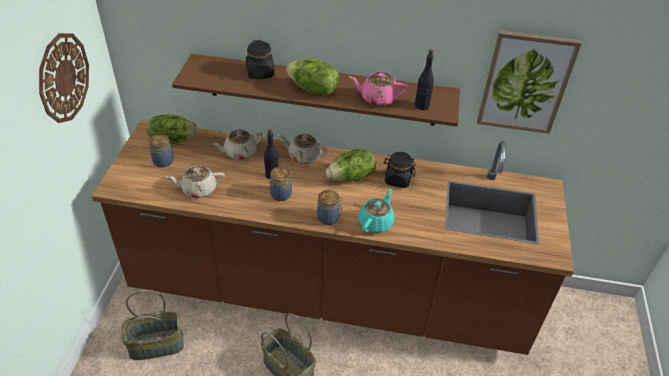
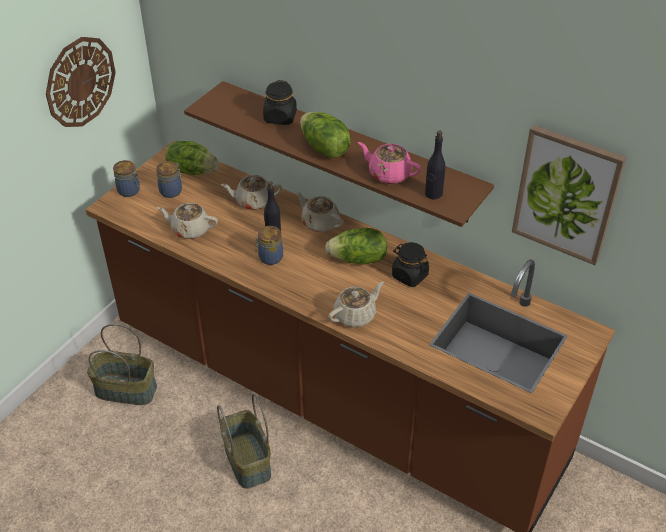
camera: 25 degrees right, 0 degrees up
jar [317,190,342,225] -> jar moved to [113,160,140,197]
turquoise teapot [358,189,395,233] -> beige teapot [328,282,384,327]

